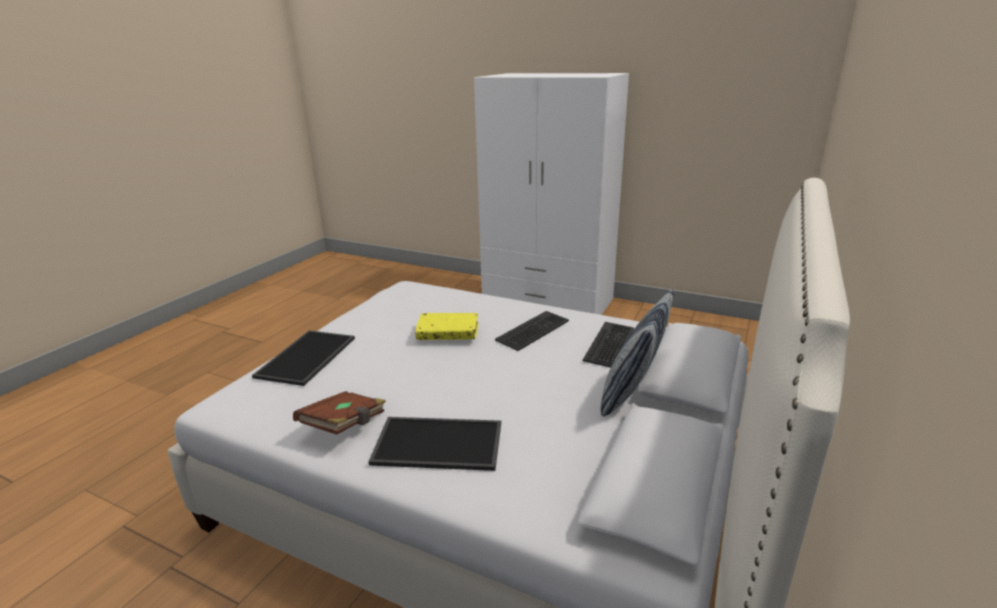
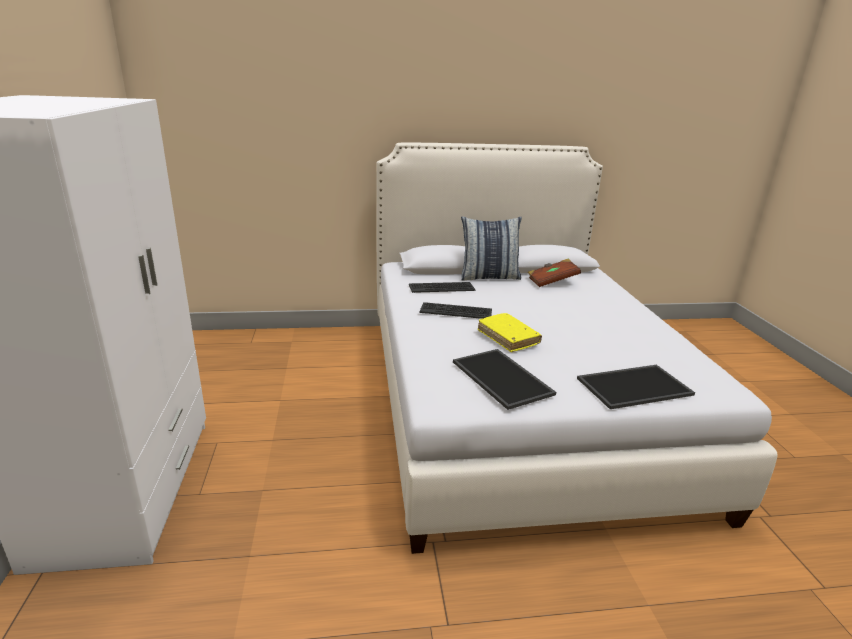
camera: 125 degrees left, 0 degrees up
brown book [293,391,386,435] -> brown book moved to [528,259,581,287]
tray [369,417,501,471] -> tray moved to [453,349,556,410]

